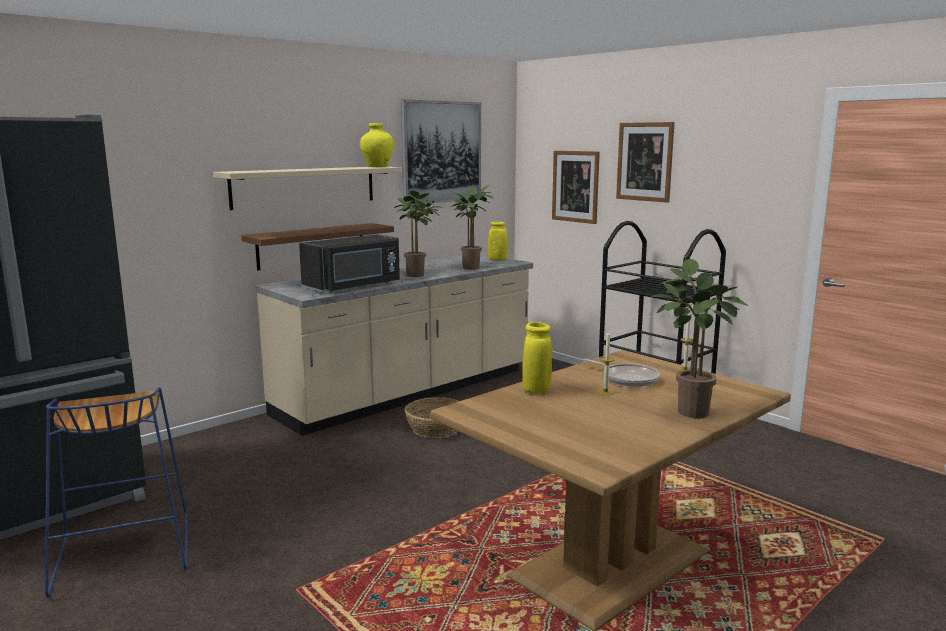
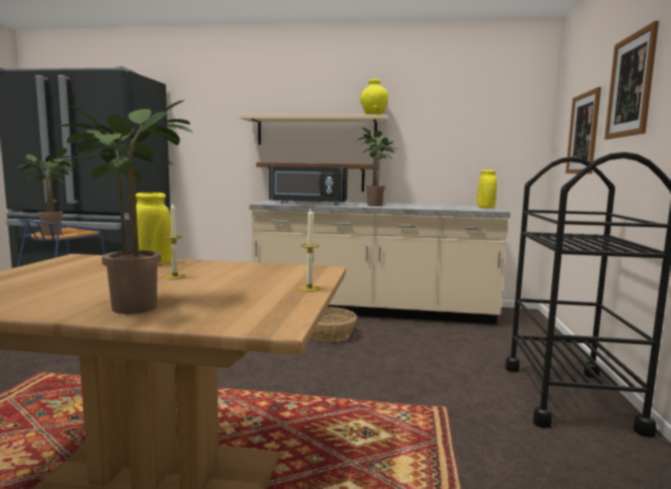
camera: 50 degrees right, 5 degrees down
picture [401,99,481,204] -> none
potted plant [451,185,494,270] -> potted plant moved to [17,148,77,235]
frying pan [584,359,660,387] -> none

